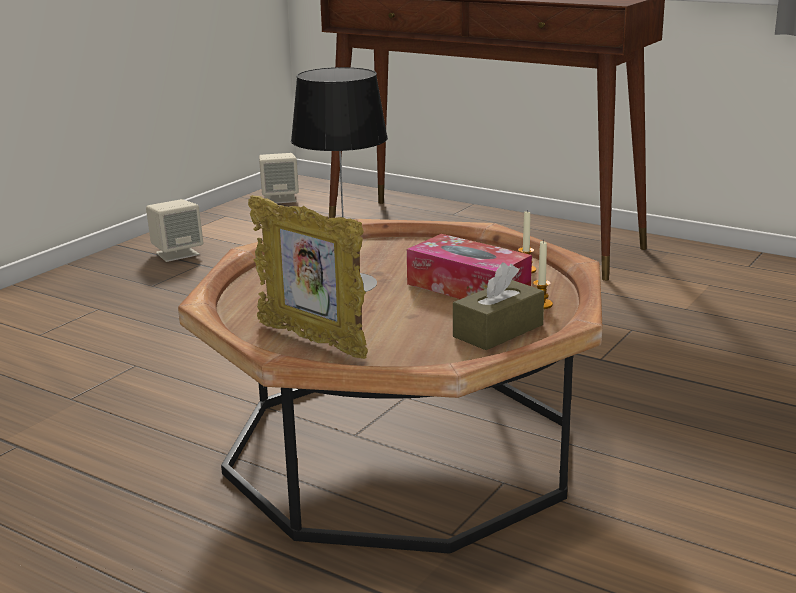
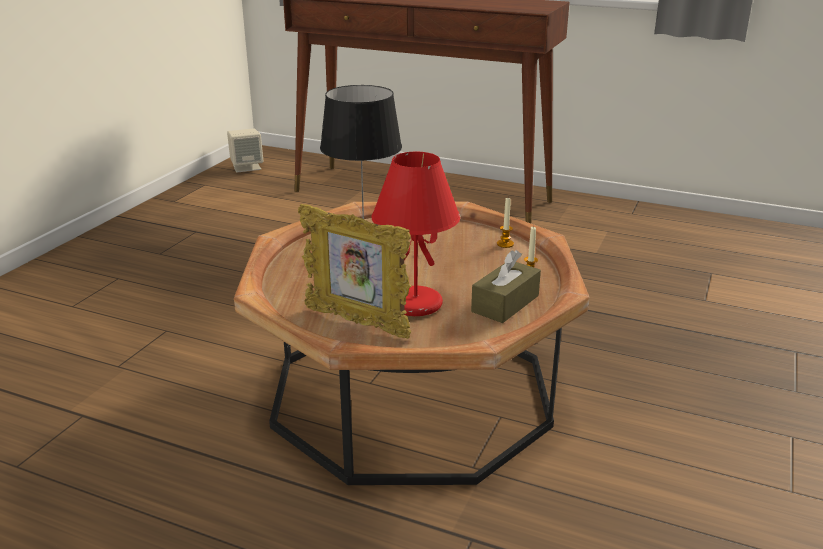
camera: 10 degrees left, 5 degrees up
beige speaker [146,199,203,262] -> none
tissue box [407,234,532,299] -> none
none -> red table lamp [371,152,460,316]

